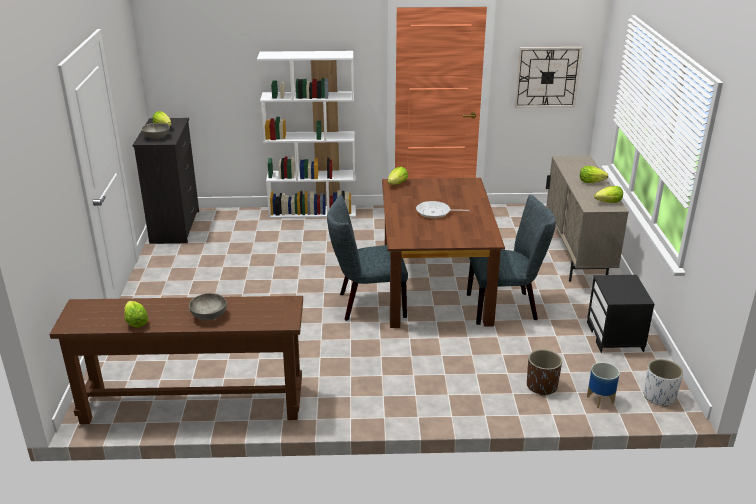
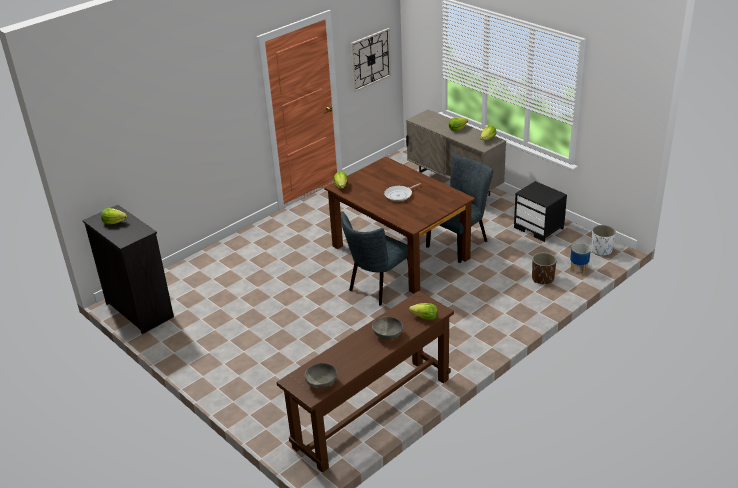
camera: 40 degrees left, 5 degrees up
lettuce [124,301,148,328] -> lettuce moved to [409,303,438,320]
grey bowl [141,123,170,139] -> grey bowl moved to [305,363,337,388]
white bookcase [257,51,356,218] -> none

